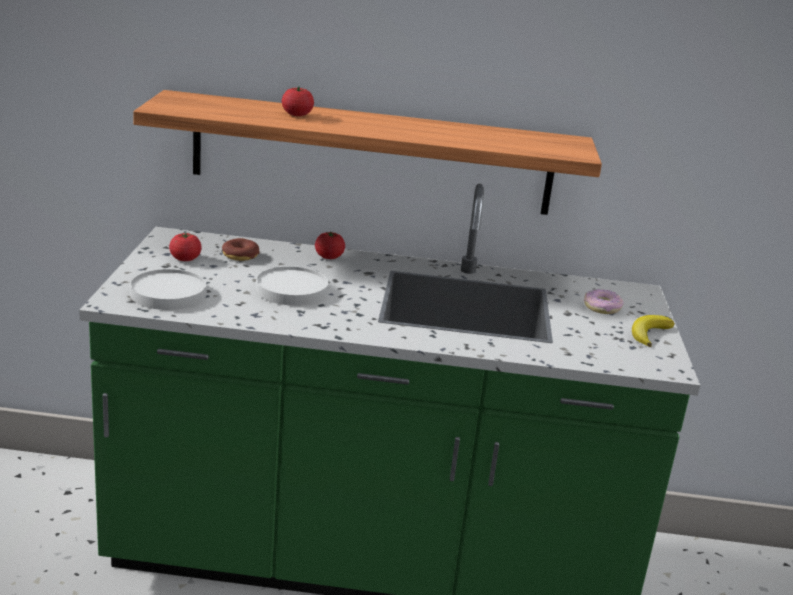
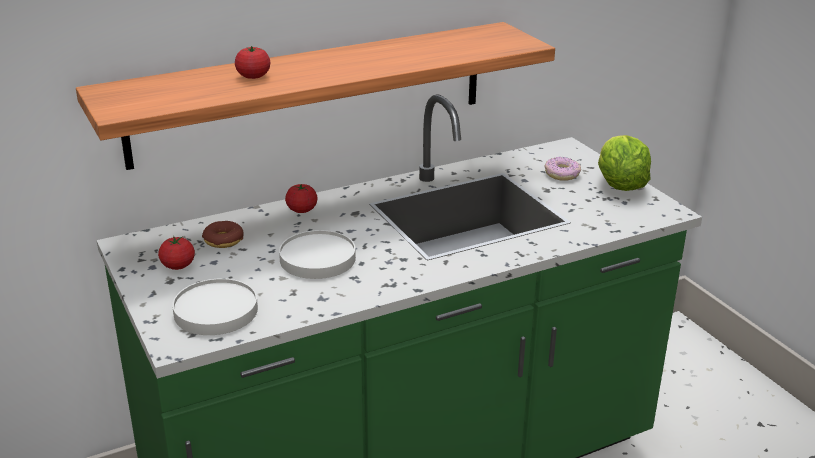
camera: 30 degrees left, 5 degrees up
banana [632,315,675,347] -> lettuce [598,135,651,191]

